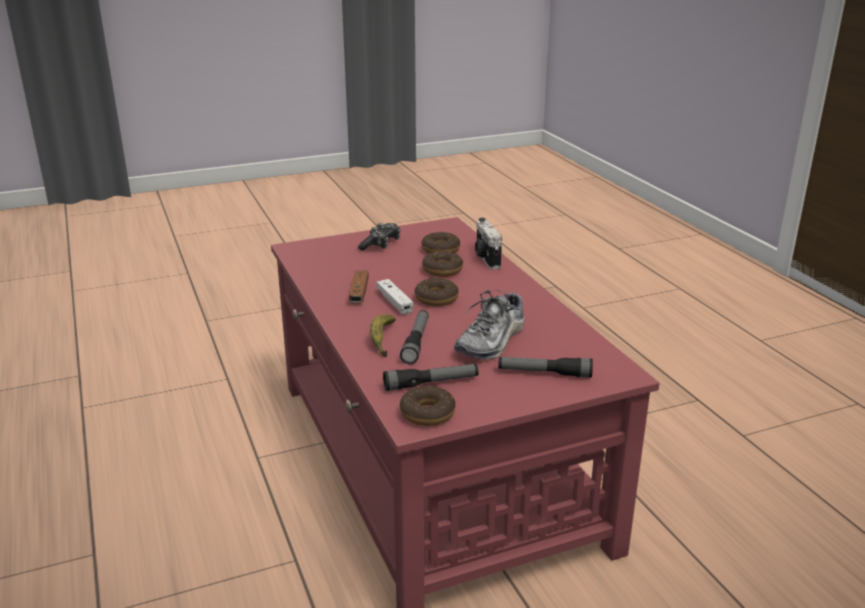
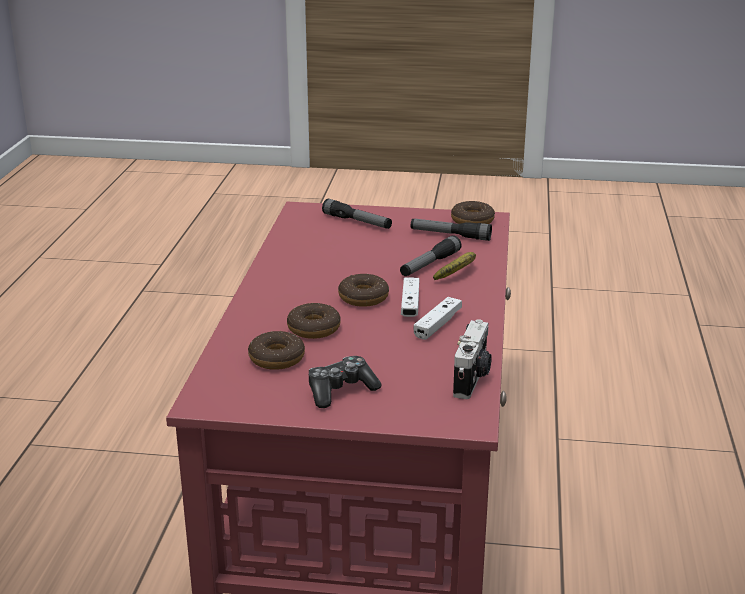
camera: 150 degrees left, 0 degrees up
brown game controller [349,270,369,303] -> white game controller [414,297,462,340]
shoe [454,290,525,359] -> none
camera [475,218,502,269] -> camera moved to [453,319,492,399]

